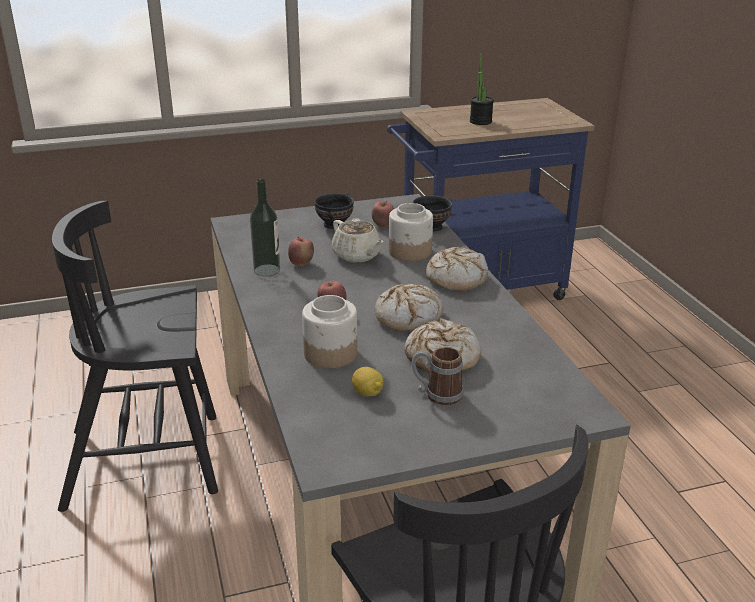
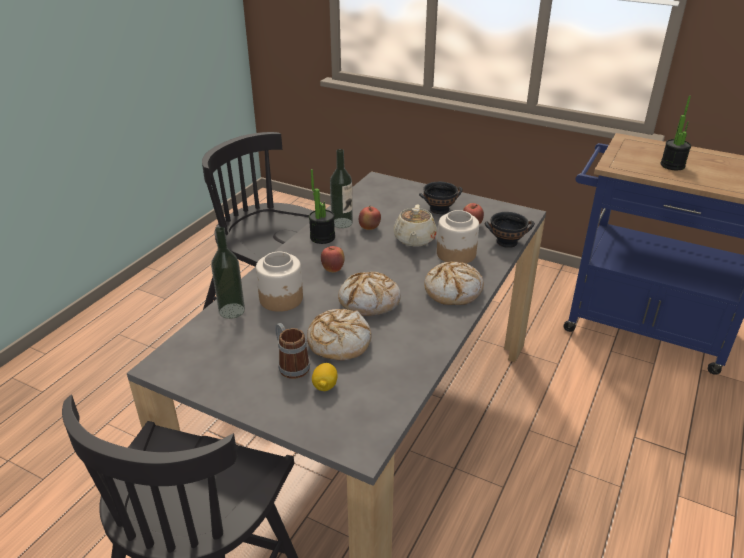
camera: 45 degrees right, 5 degrees up
lemon [352,367,383,397] -> lemon moved to [312,363,338,391]
none -> bottle [211,227,245,319]
none -> potted plant [309,169,335,244]

